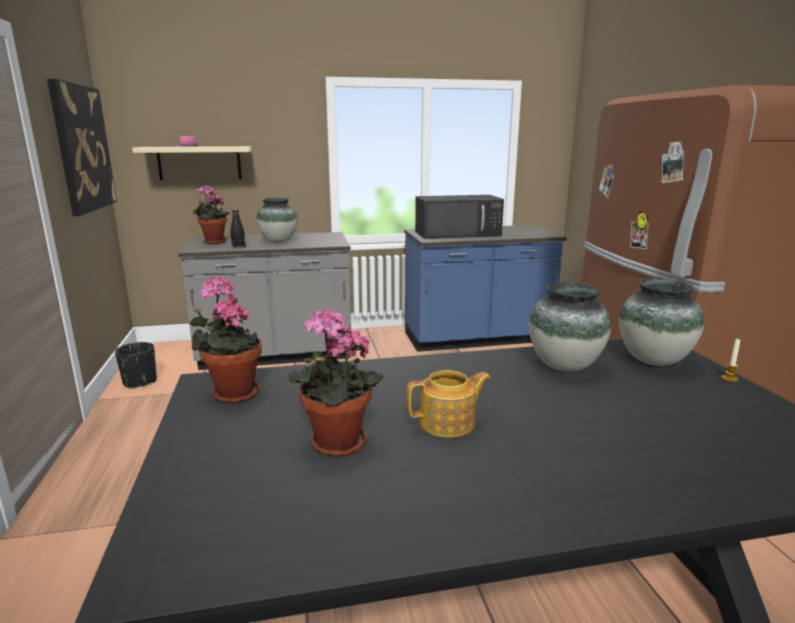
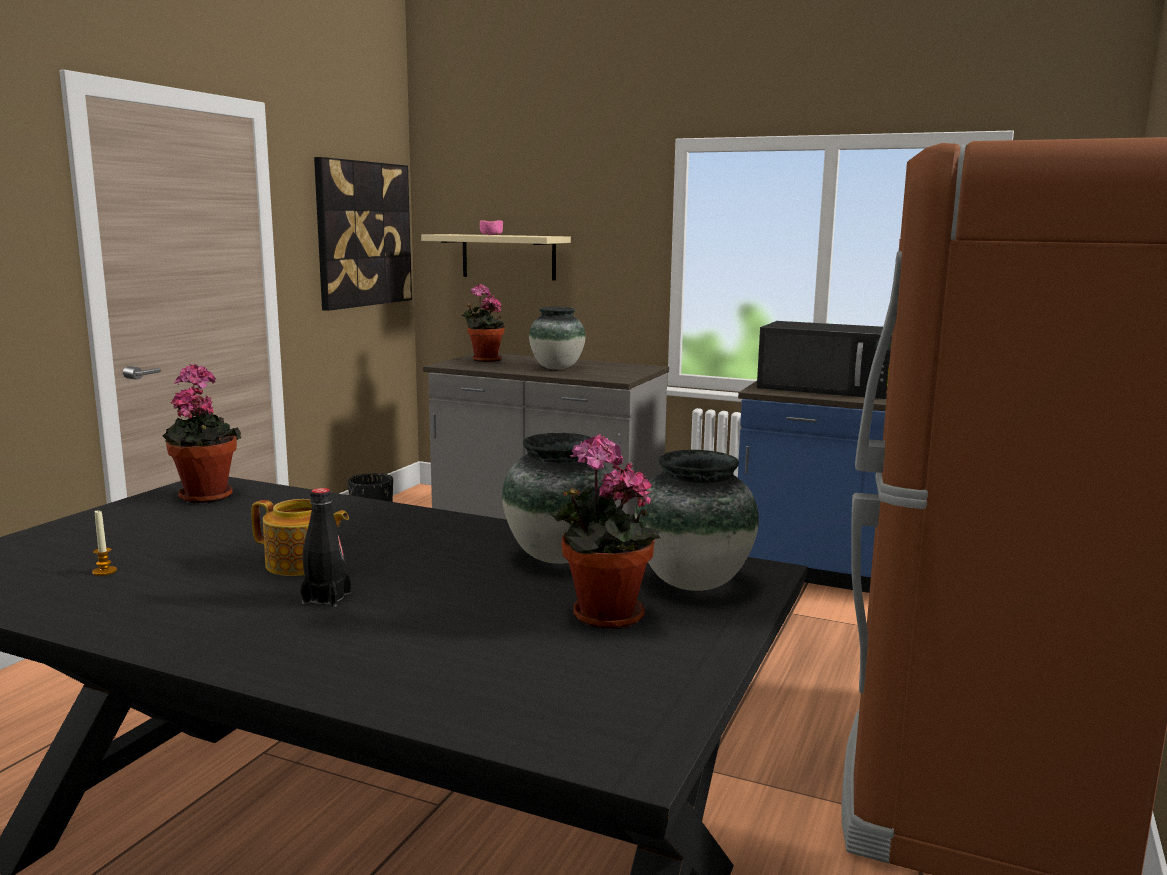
camera: 35 degrees right, 5 degrees down
black bottle [230,209,246,248] -> black bottle moved to [300,488,351,607]
potted plant [289,308,383,457] -> potted plant moved to [550,434,660,629]
candle [721,339,740,382] -> candle moved to [92,510,117,576]

